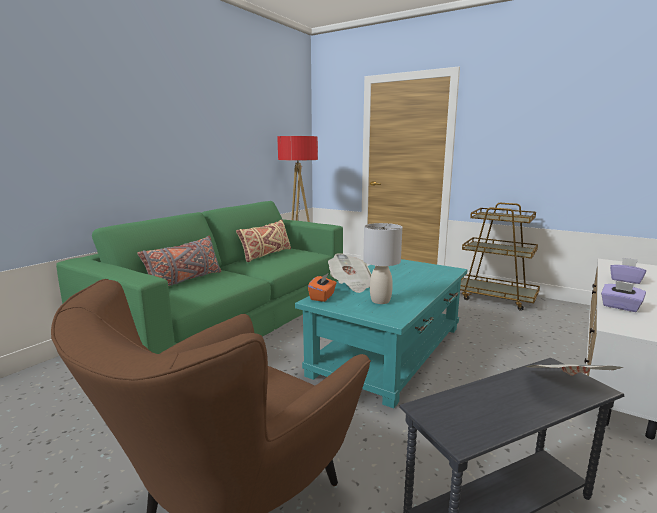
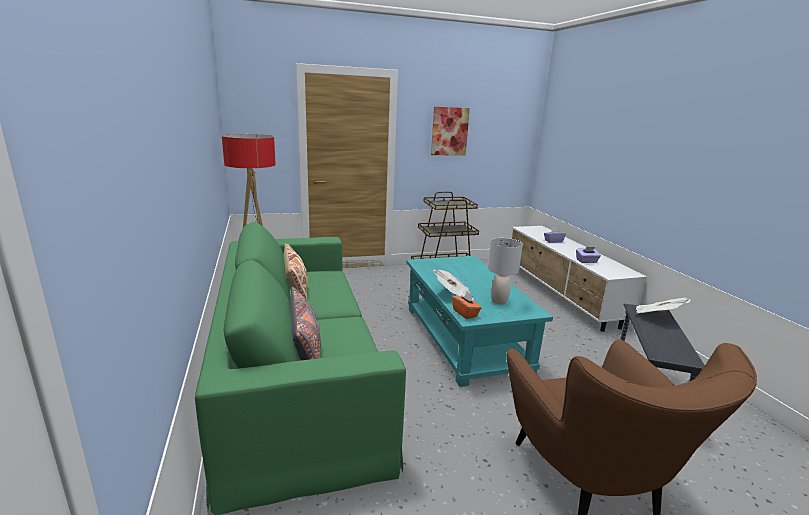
camera: 50 degrees left, 5 degrees up
none -> picture [431,107,470,156]

